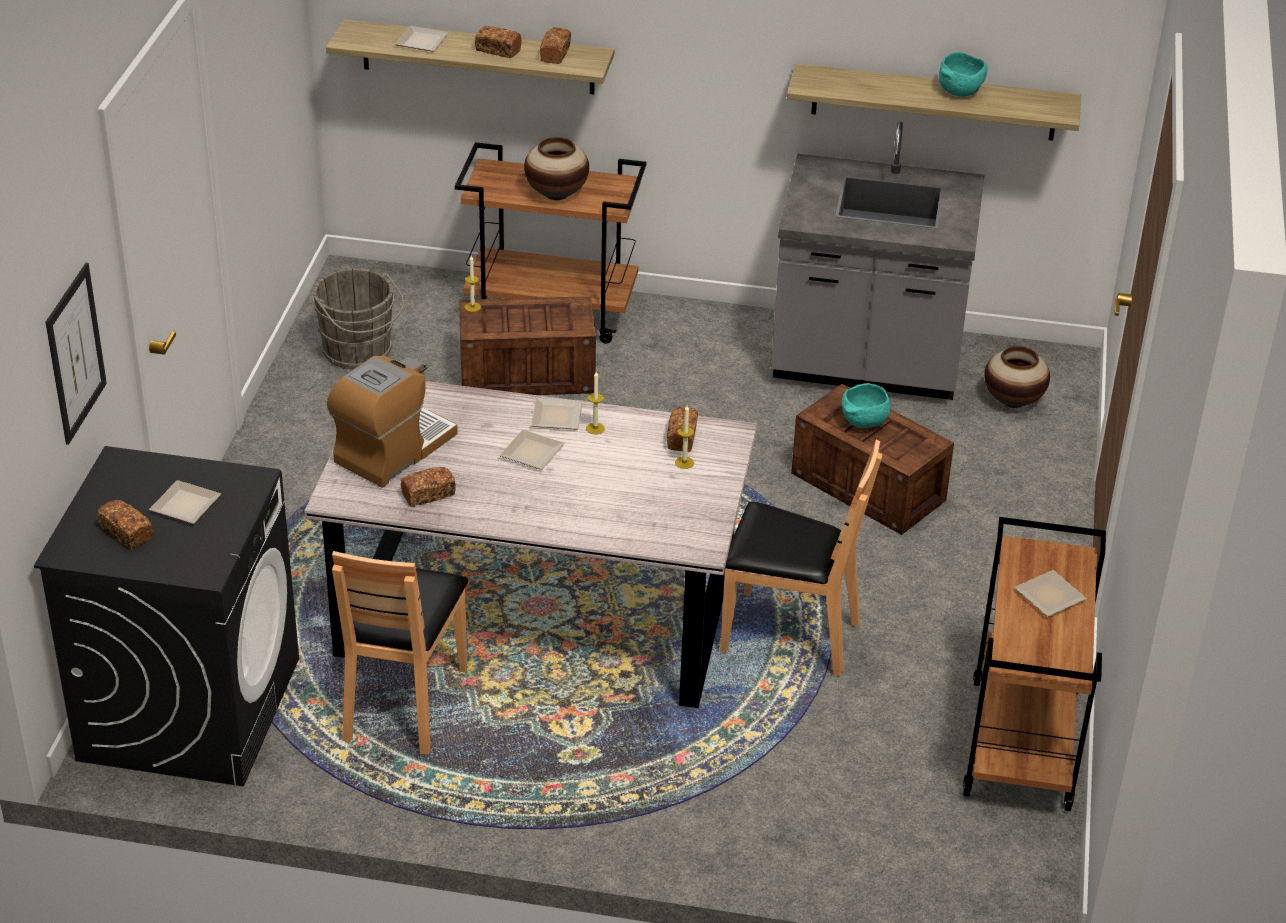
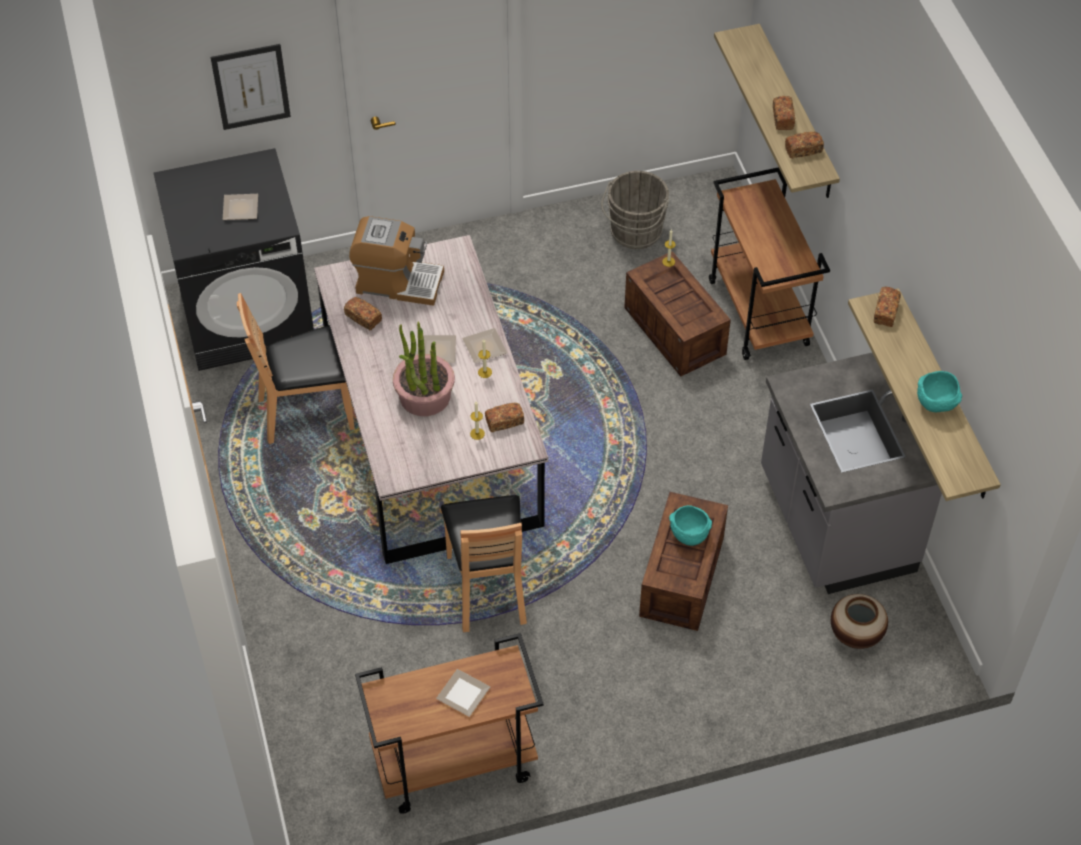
camera: 65 degrees right, 15 degrees up
bread [97,500,153,549] -> bread moved to [874,286,901,327]
plate [395,26,449,52] -> none
vase [524,137,589,200] -> none
none -> potted plant [393,322,455,416]

